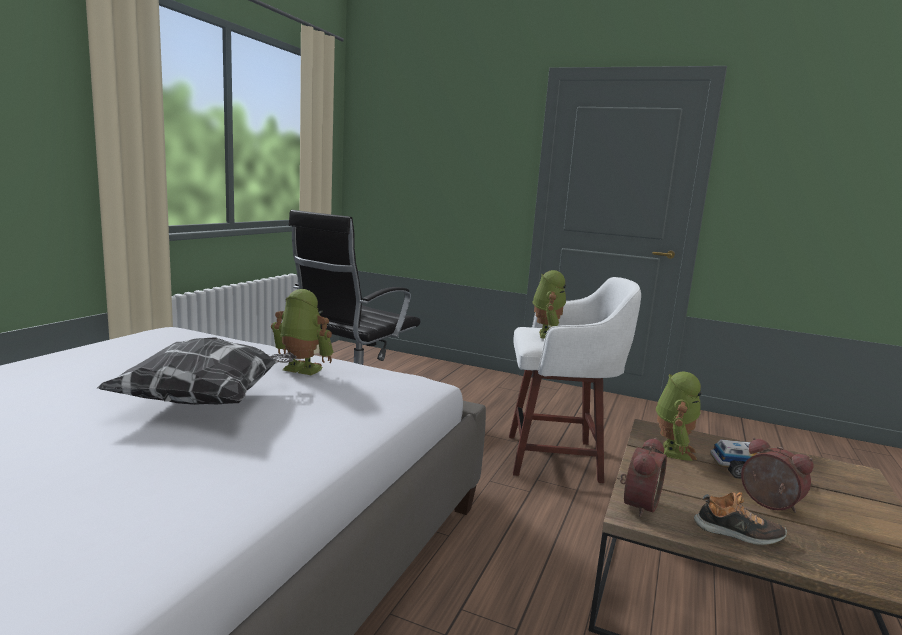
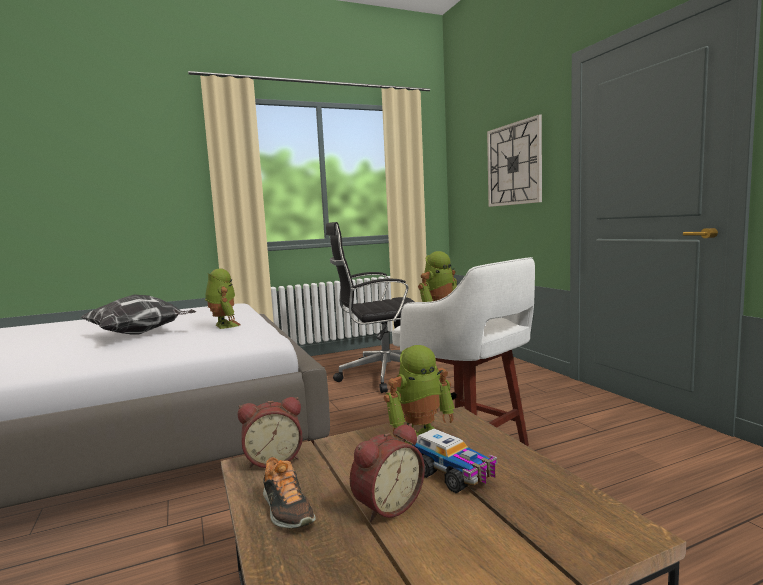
camera: 45 degrees right, 5 degrees down
alarm clock [741,437,814,513] -> alarm clock turned 45 degrees clockwise [350,423,425,522]
none -> wall clock [487,115,542,207]

